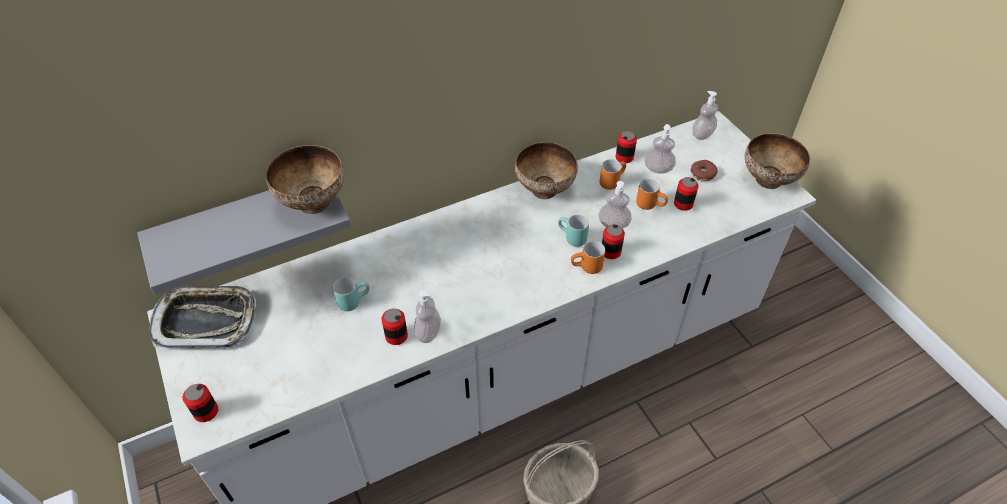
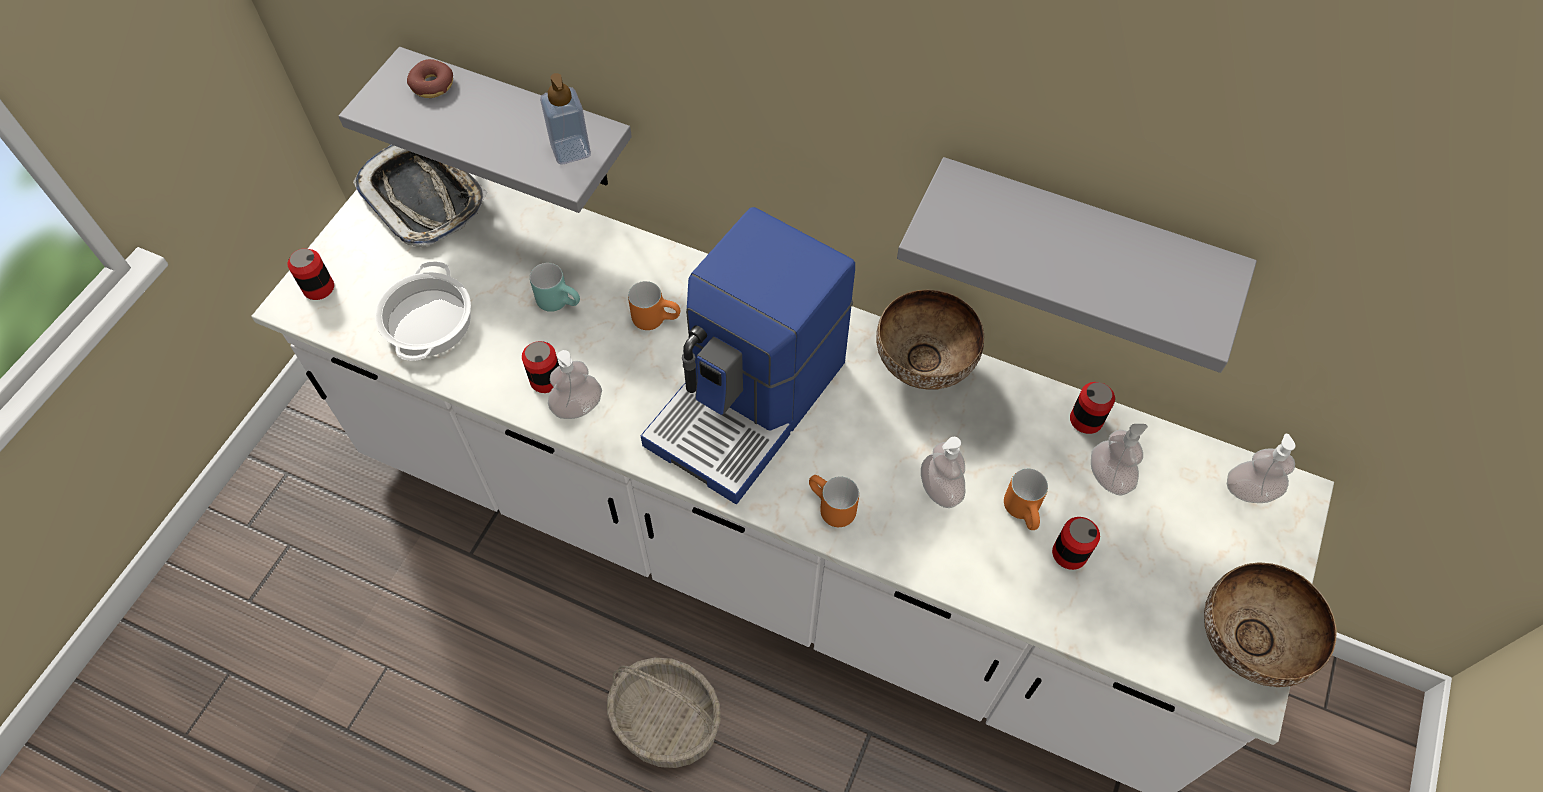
camera: 50 degrees right, 10 degrees up
bowl [266,145,344,214] -> soap dispenser [540,73,591,164]
turquoise mug [558,215,589,247] -> none
orange mug [600,159,626,190] -> orange mug moved to [628,281,680,330]
can [602,224,625,259] -> none
donut [691,160,718,181] -> donut moved to [407,59,453,98]
none -> cooking pot [375,261,471,361]
none -> coffee machine [641,207,855,504]
none -> grey shelf [897,157,1257,373]

